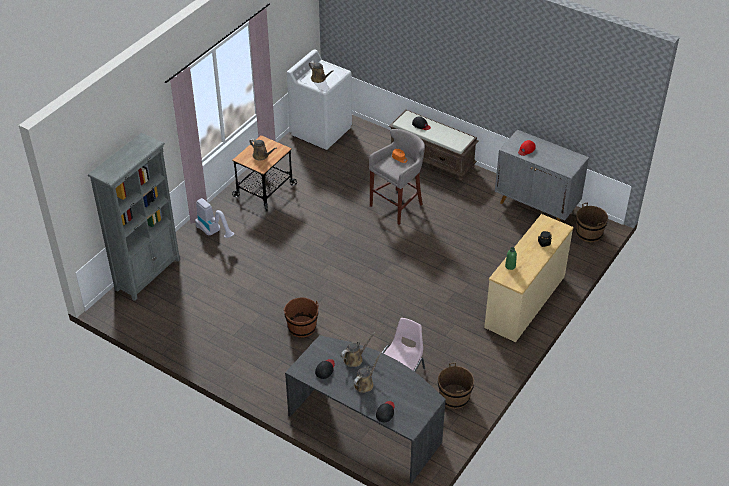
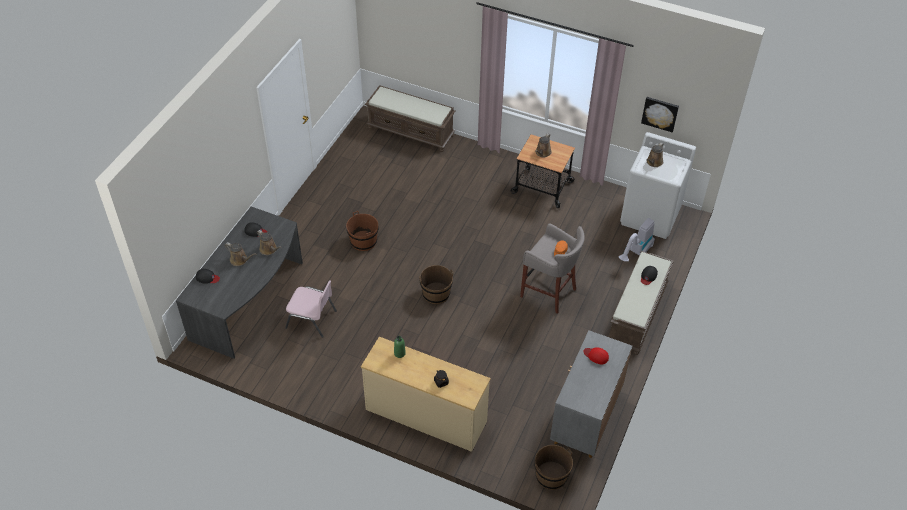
camera: 80 degrees right, 5 degrees up
grey bookcase [88,133,180,301] -> brown bench [365,85,455,152]
vacuum cleaner [195,198,234,238] -> vacuum cleaner moved to [619,218,655,262]
brown bucket [438,362,474,409] -> brown bucket moved to [419,265,453,304]
none -> picture [641,97,679,133]

